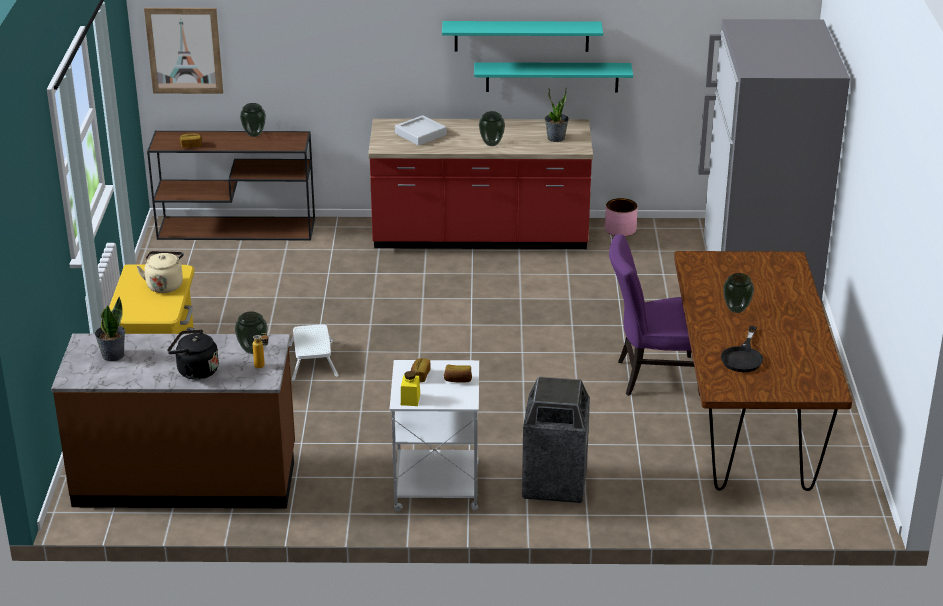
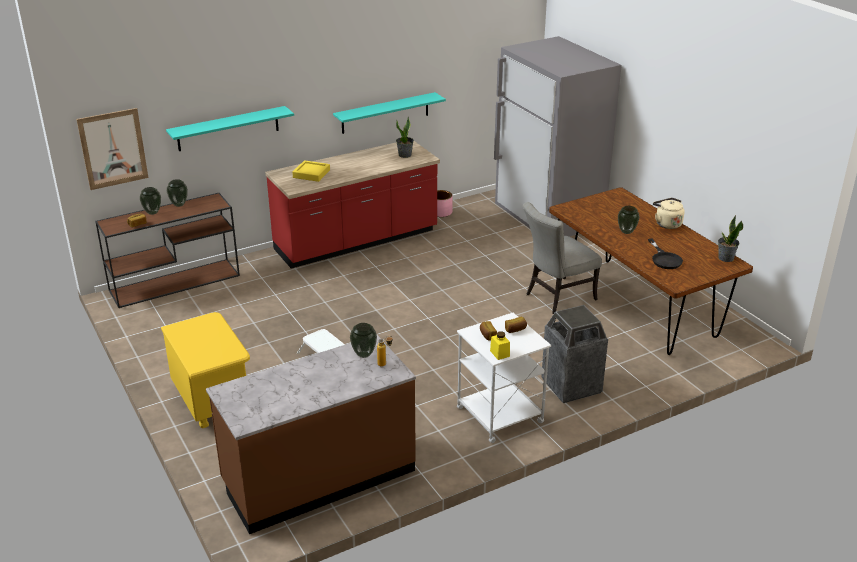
camera: 30 degrees left, 0 degrees up
potted plant [95,297,125,362] -> potted plant moved to [718,215,743,262]
beige kettle [136,251,184,293] -> beige kettle moved to [653,198,685,229]
black kettle [167,330,219,380] -> none
grey tray [395,115,447,146] -> yellow tray [292,160,330,182]
turquoise shelf [442,21,603,52] -> turquoise shelf moved to [166,106,294,151]
vase [479,111,505,146] -> vase moved to [140,187,161,215]
purple chair [609,234,700,396] -> grey chair [522,202,602,314]

